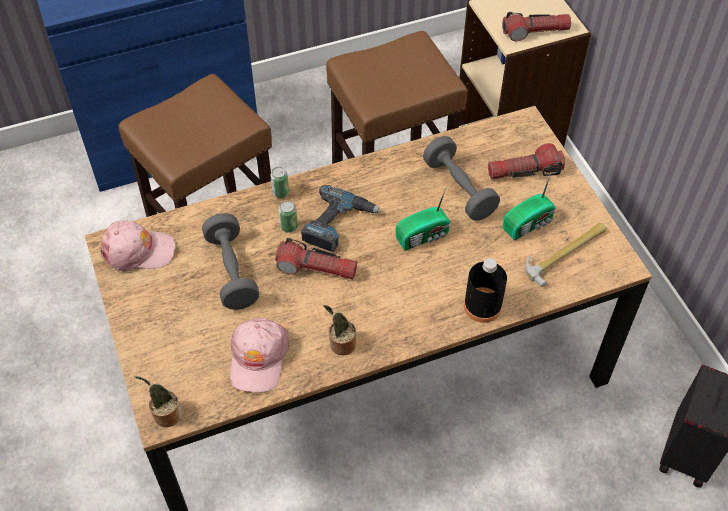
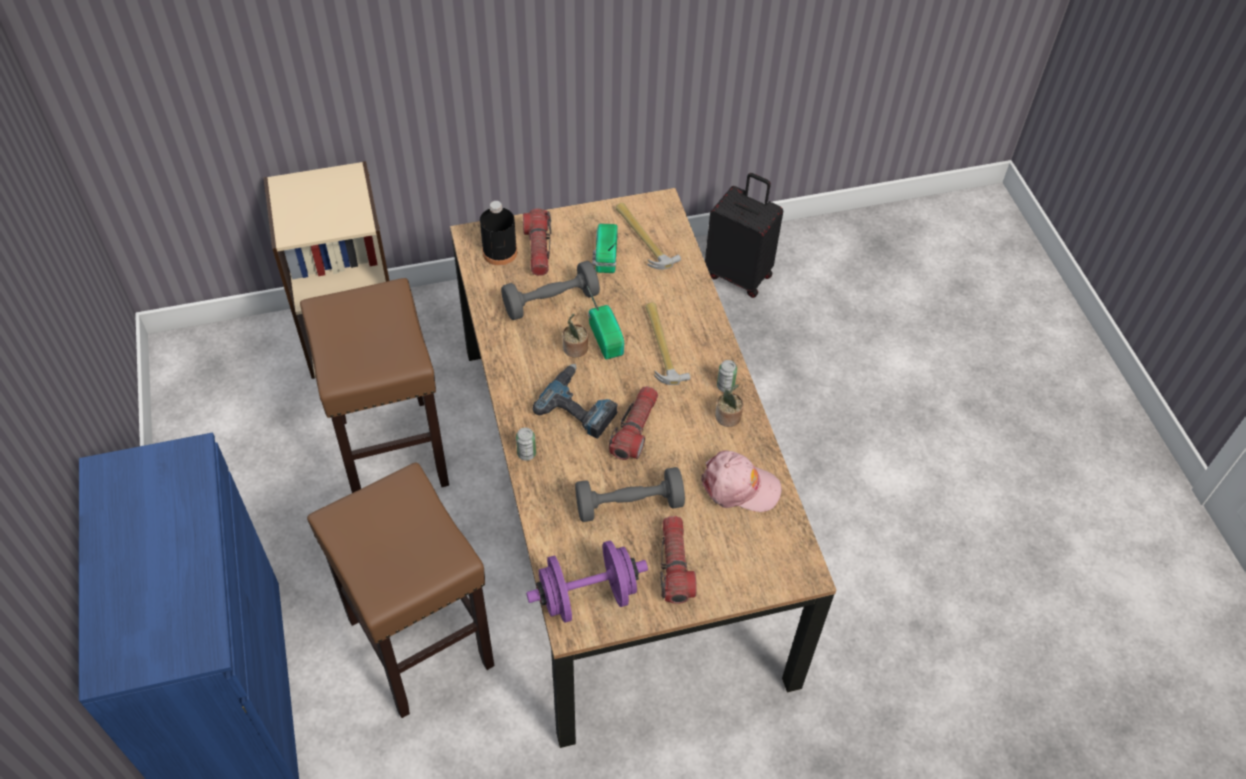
camera: 85 degrees left, 0 degrees up
pink cap [100,220,176,272] -> purple dumbbell [526,541,648,623]
potted plant [135,376,182,427] -> potted plant moved to [562,313,588,358]
can [279,201,298,233] -> can moved to [717,360,737,392]
black bottle [464,258,507,323] -> black bottle moved to [480,201,517,265]
flashlight [502,12,571,41] -> flashlight moved to [660,516,697,604]
radio [503,173,556,240] -> radio turned 150 degrees counterclockwise [592,224,618,273]
none -> hammer [645,302,690,385]

